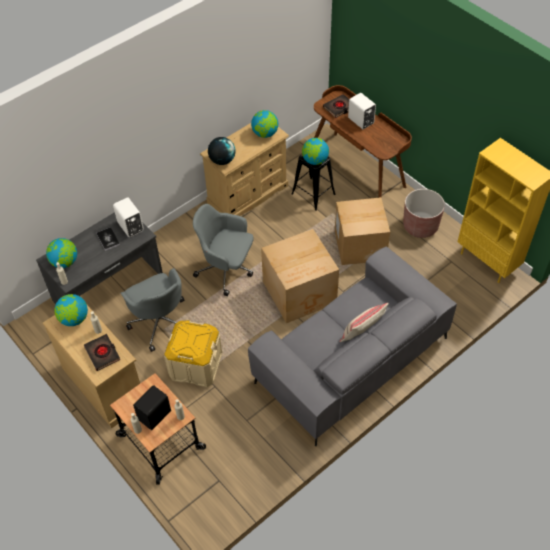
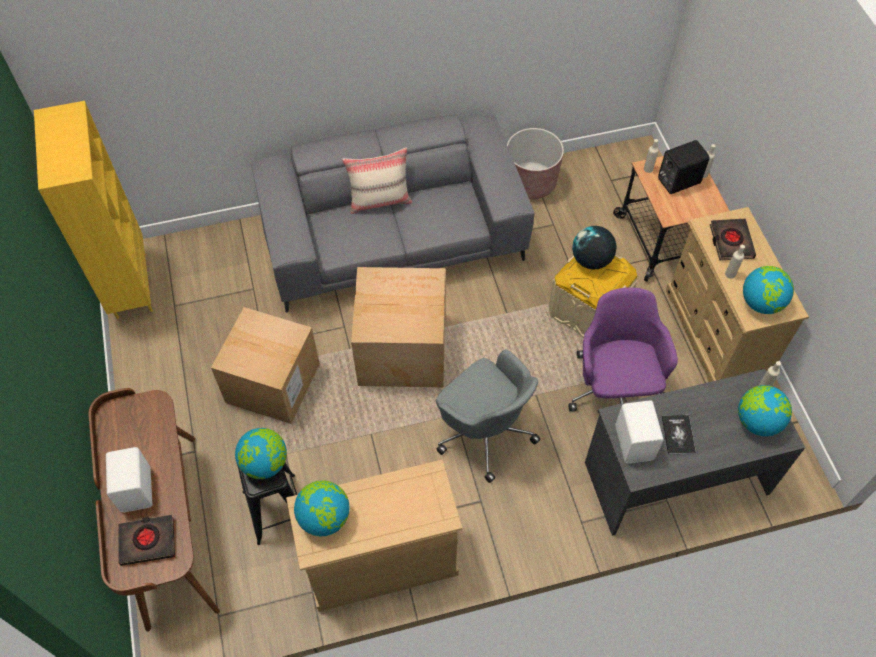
camera: 155 degrees left, 5 degrees up
grey office chair [120,268,185,352] -> purple office chair [569,287,678,411]
globe [208,137,236,165] -> globe moved to [572,226,617,270]
brown planter [403,189,445,238] -> brown planter moved to [507,128,564,199]

